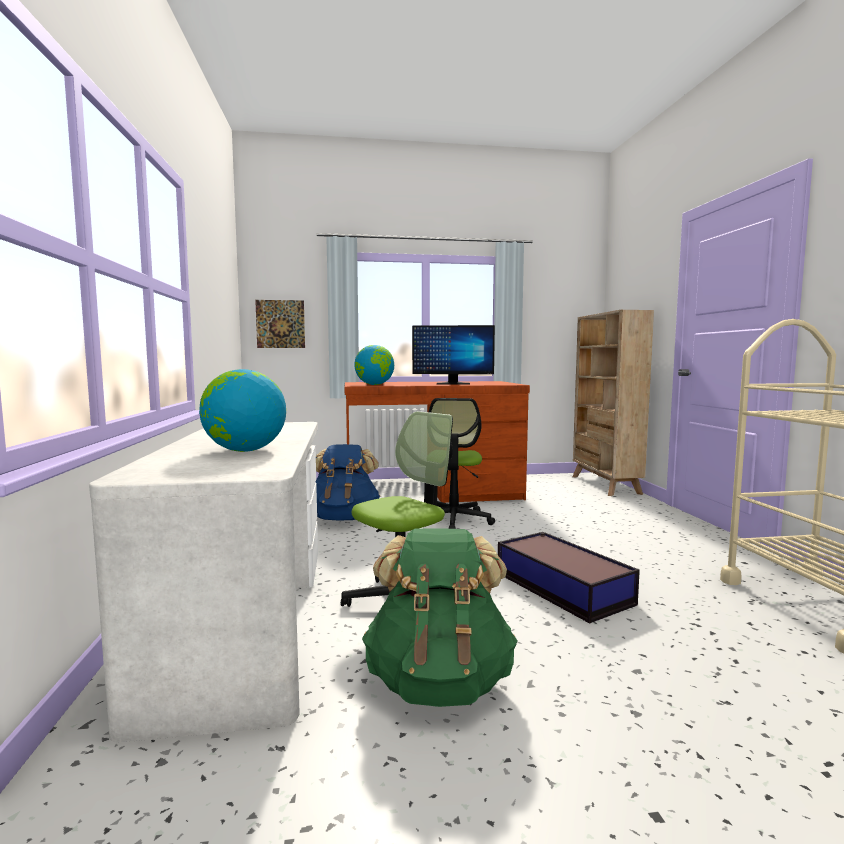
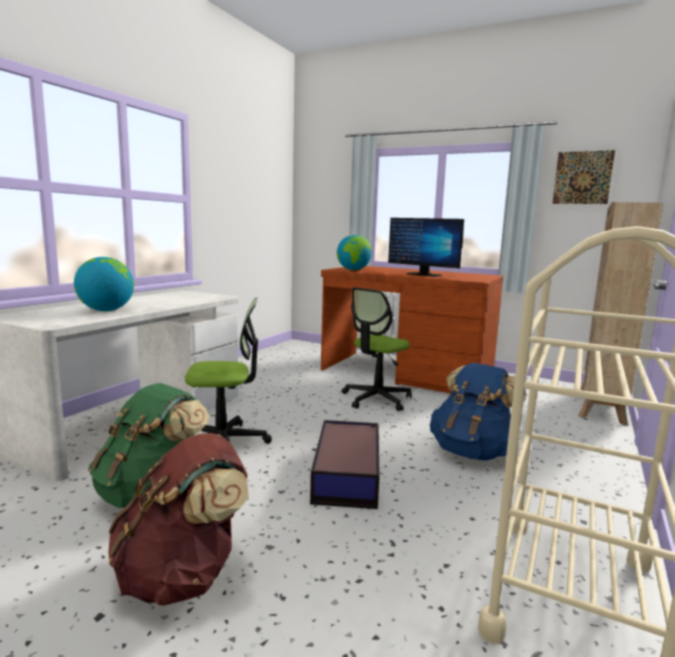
camera: 35 degrees right, 5 degrees up
picture [255,300,305,348] -> picture moved to [553,150,615,204]
blue backpack [316,444,380,521] -> blue backpack moved to [430,363,527,460]
none -> brown backpack [108,433,249,606]

